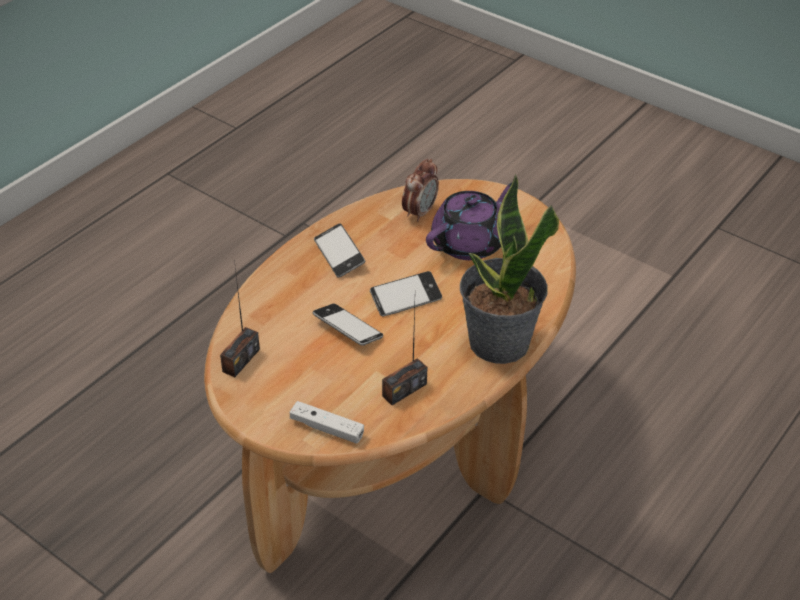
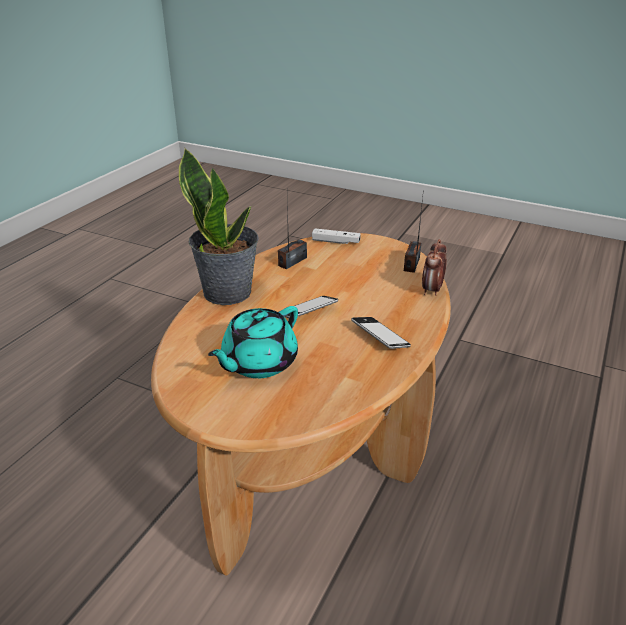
camera: 170 degrees right, 10 degrees down
phone [313,304,383,346] -> none
alarm clock [402,159,439,222] -> alarm clock moved to [422,239,447,296]
purple teapot [426,183,512,260] -> turquoise teapot [208,306,298,378]

